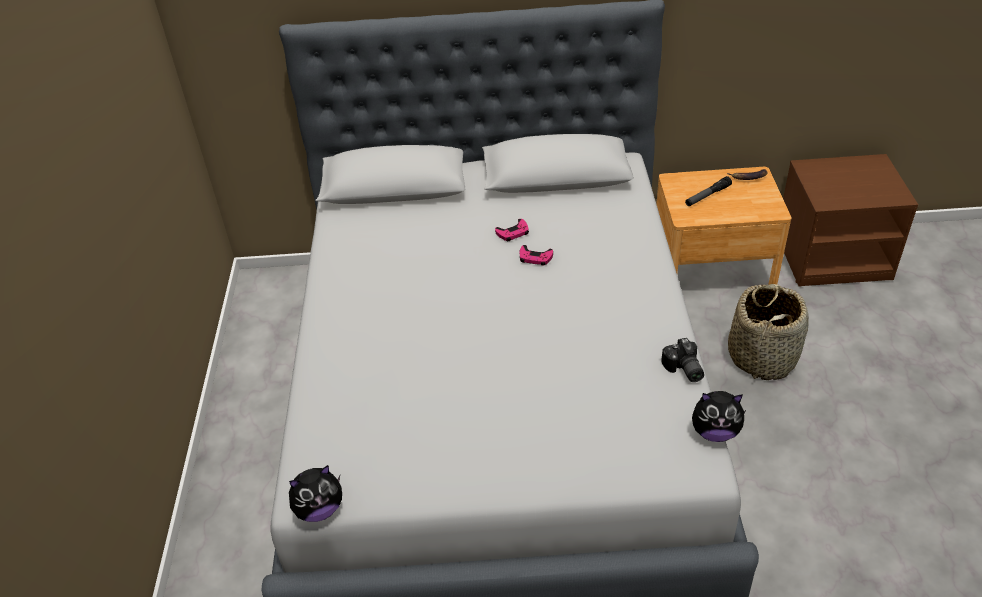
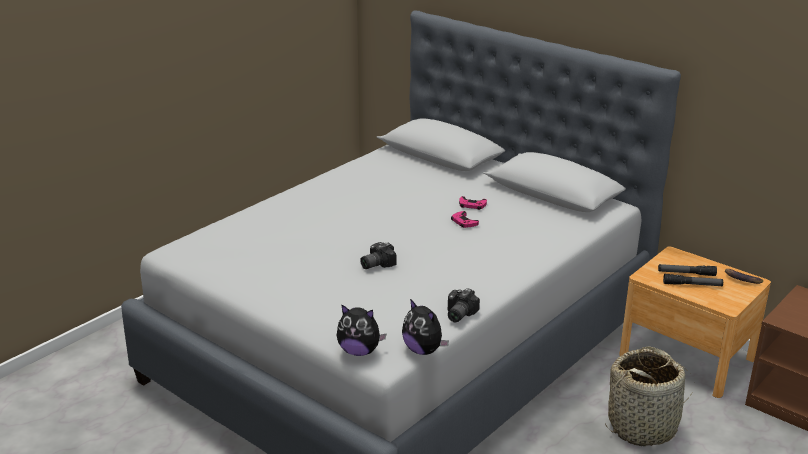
camera: 40 degrees right, 15 degrees down
plush toy [289,465,342,522] -> plush toy moved to [337,304,387,356]
none -> camera [360,242,397,269]
none -> flashlight [663,274,723,286]

